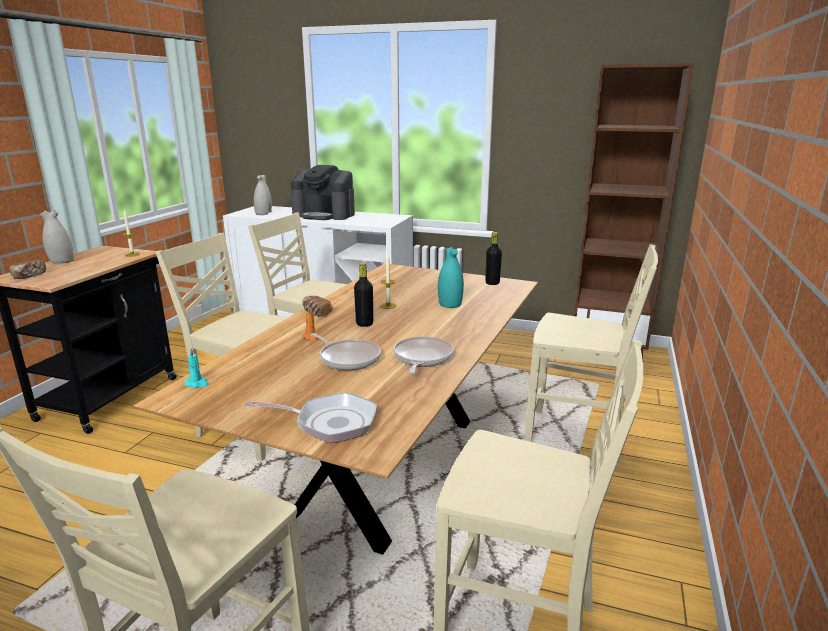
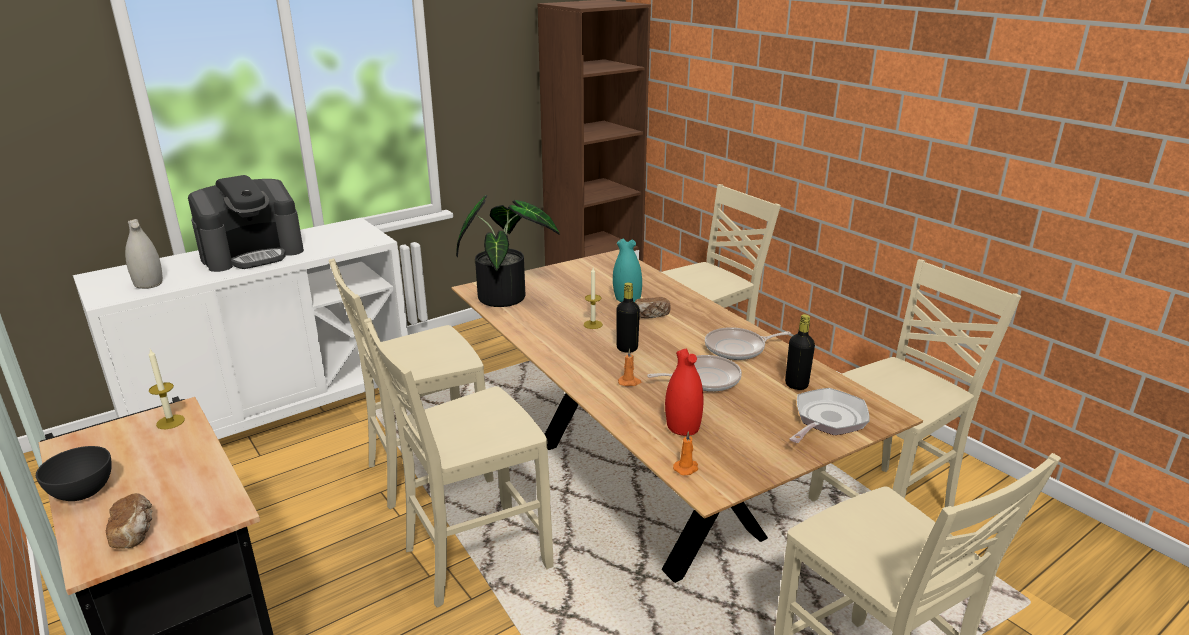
camera: 55 degrees left, 5 degrees up
white vase [40,210,74,264] -> grey bowl [36,446,112,501]
turquoise candle [184,348,209,388] -> orange candle [673,431,698,475]
bread [302,296,333,317] -> bread moved to [635,297,671,318]
frying pan [393,336,454,374] -> frying pan turned 60 degrees counterclockwise [705,327,791,360]
black bottle [485,232,502,285] -> black bottle moved to [785,314,815,390]
none -> potted plant [456,195,560,307]
none -> red vase [665,348,703,436]

